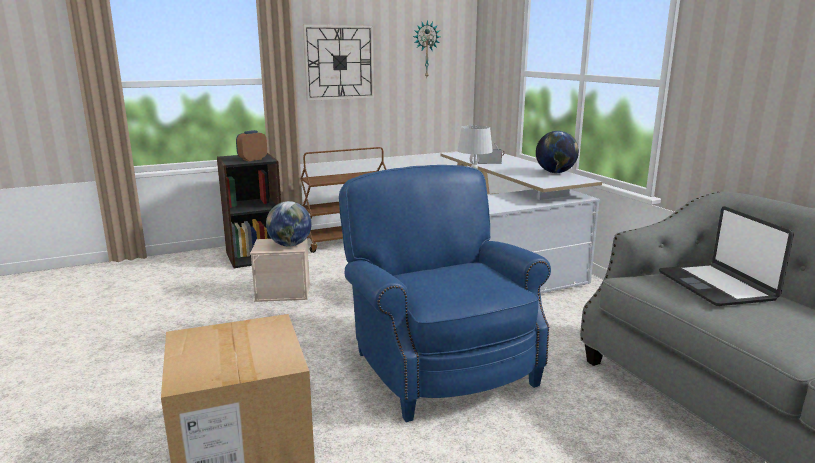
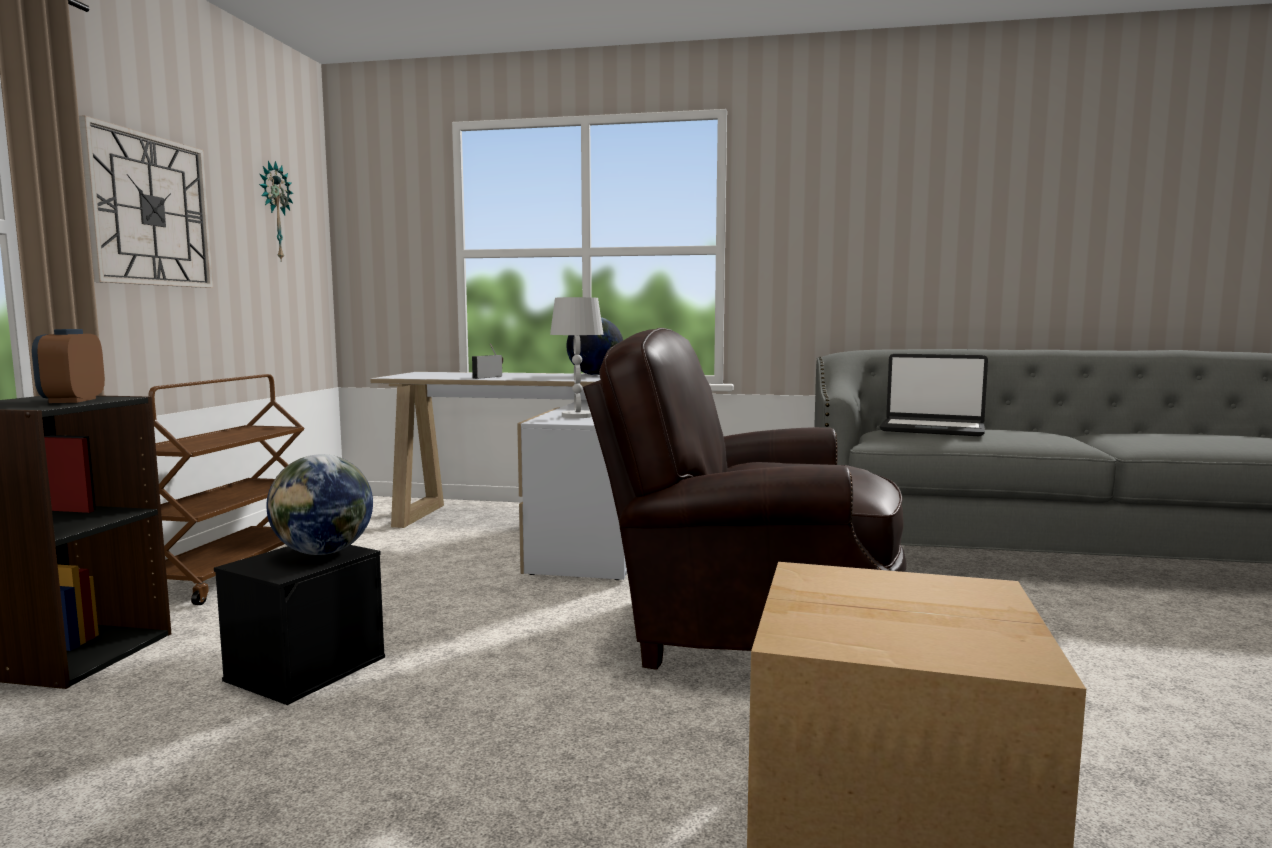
camera: 55 degrees left, 10 degrees down
beige storage box [250,238,310,302] -> black storage box [214,545,385,705]
blue armchair [339,165,551,422] -> brown armchair [583,328,907,670]

